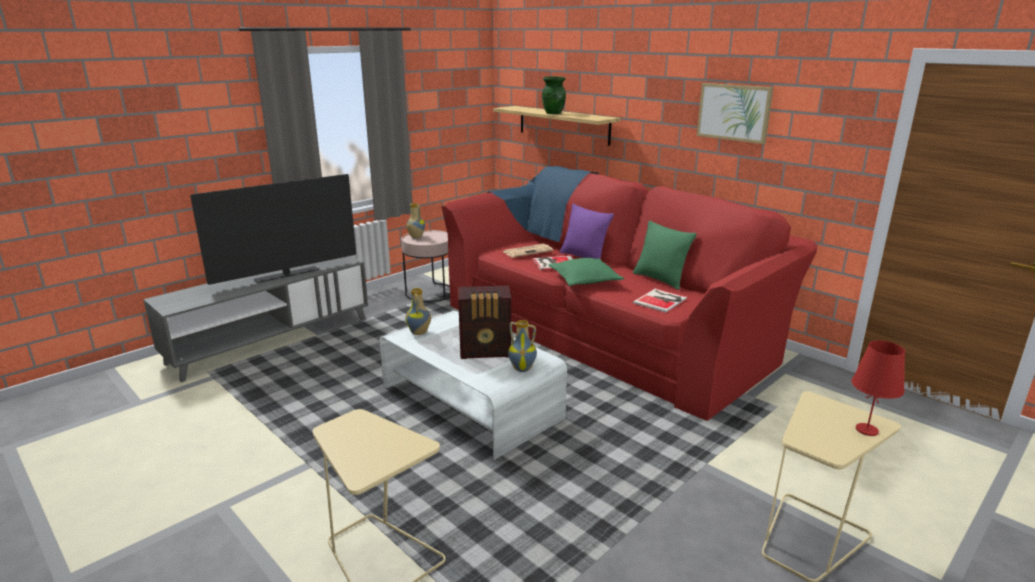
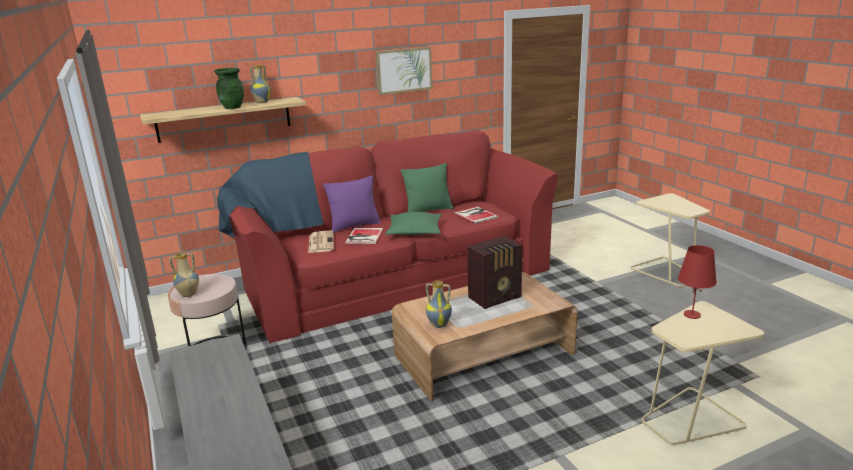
camera: 70 degrees left, 0 degrees up
television [190,174,356,285] -> none
white coffee table [380,311,567,460] -> brown coffee table [392,272,578,402]
radio [458,286,511,359] -> radio turned 45 degrees clockwise [467,236,522,309]
vase [508,320,537,372] -> vase moved to [250,65,271,103]
red table lamp [851,340,905,436] -> red table lamp moved to [678,245,717,319]

